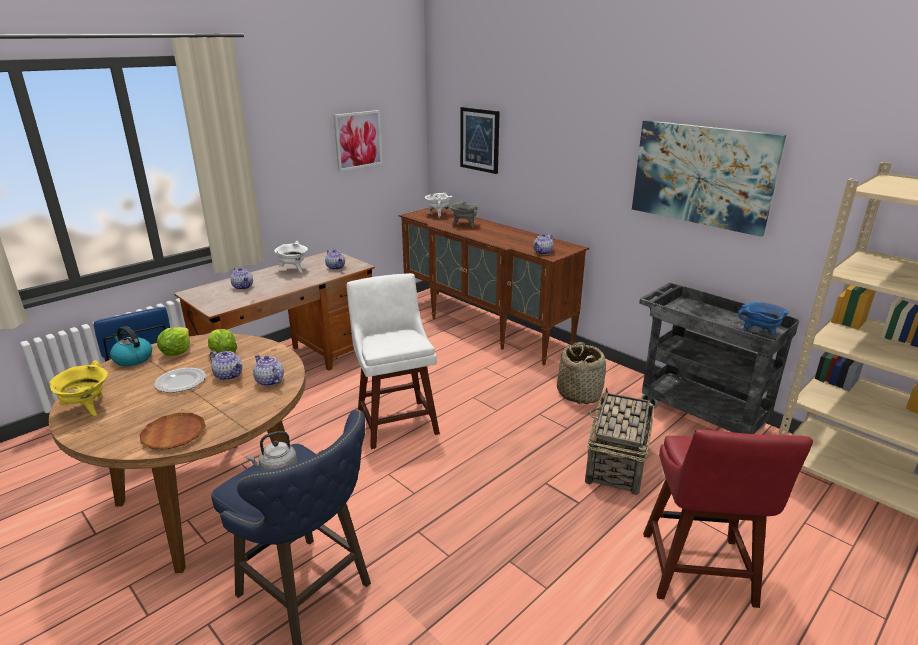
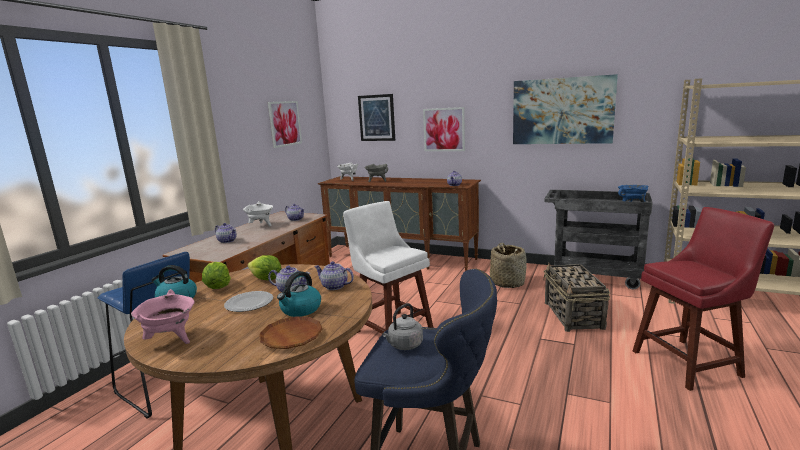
camera: 20 degrees left, 10 degrees down
yellow cooking pot [49,360,108,417] -> pink cooking pot [131,289,195,344]
red chair [643,429,813,608] -> red chair turned 90 degrees counterclockwise [633,207,774,391]
none -> kettle [277,271,321,317]
none -> picture [423,107,465,151]

